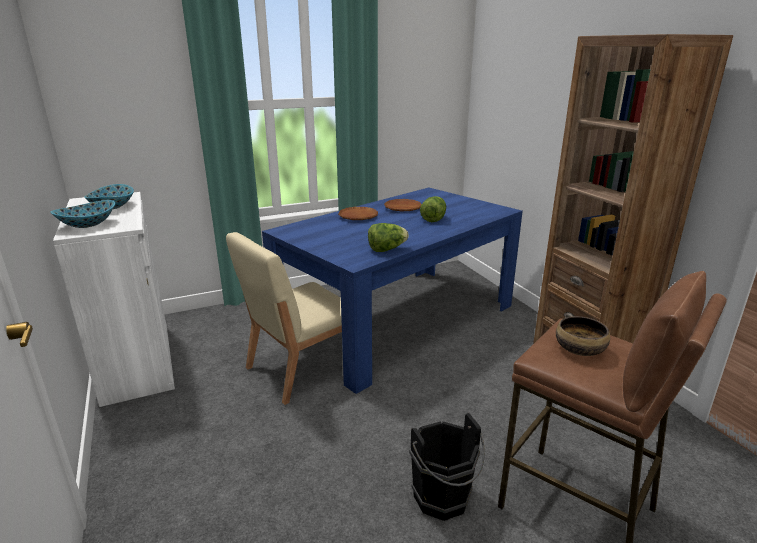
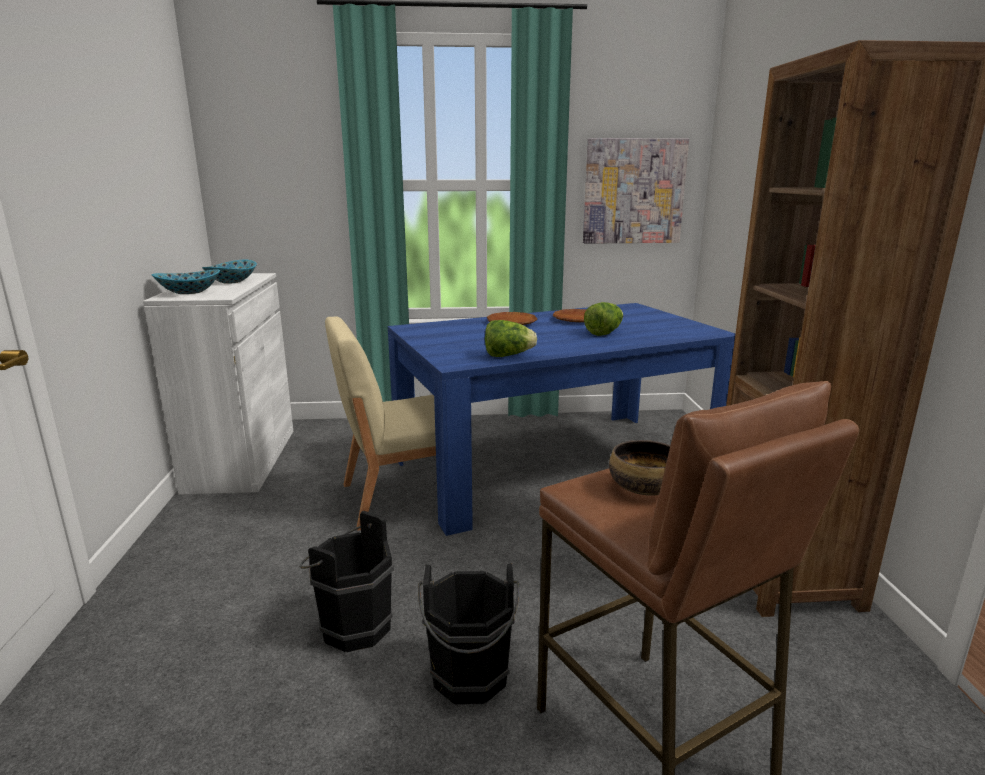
camera: 20 degrees right, 5 degrees down
none -> black bucket [299,511,394,652]
none -> picture [583,138,689,244]

